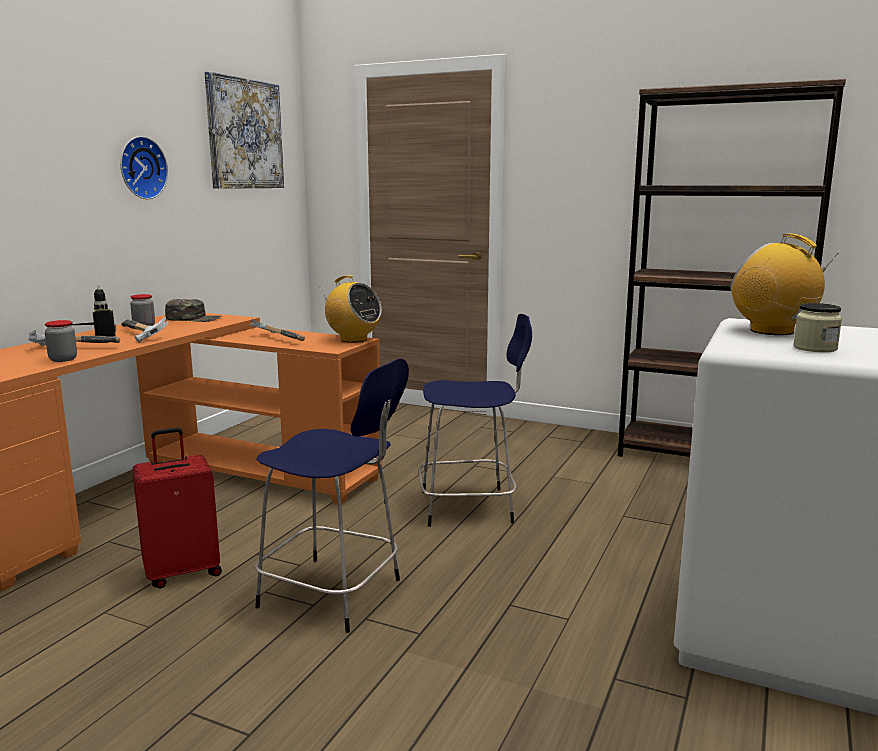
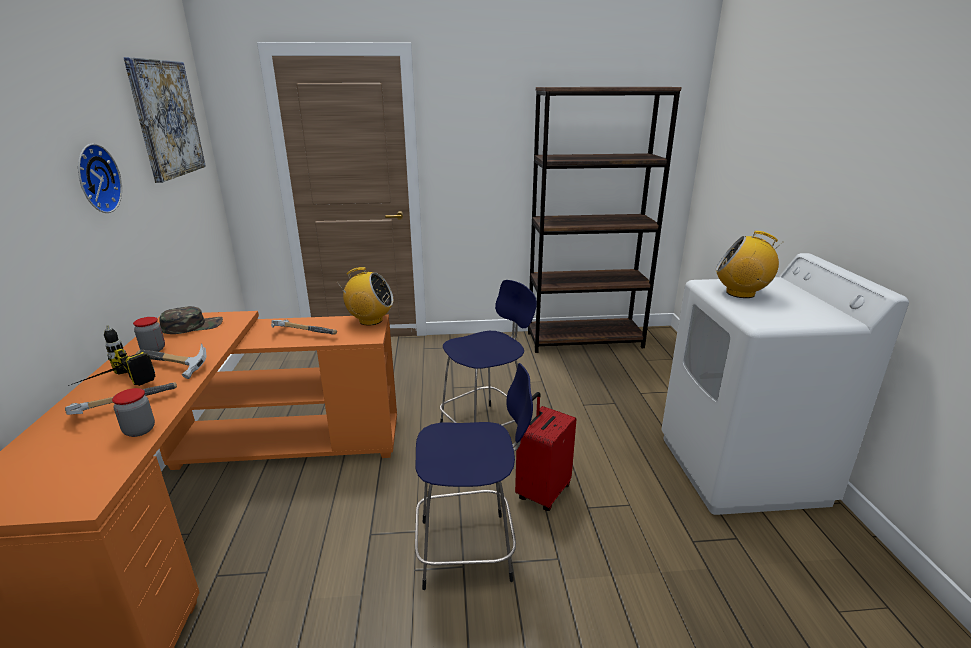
camera: 30 degrees left, 10 degrees up
red suitcase [132,428,222,588] -> red suitcase moved to [515,392,576,511]
jar [793,303,842,352] -> none

